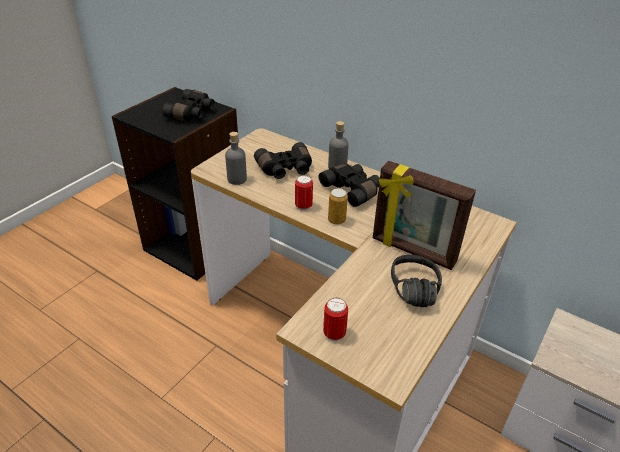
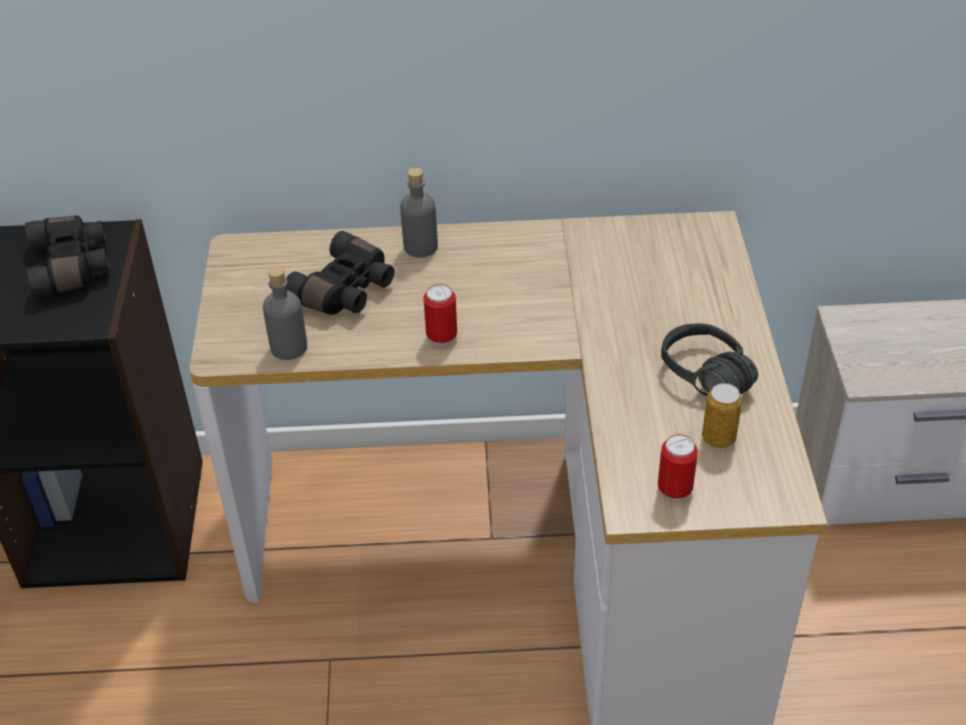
camera: 35 degrees left, 5 degrees up
black binoculars [319,164,380,207] -> none
can [328,188,348,225] -> can moved to [702,383,742,448]
picture frame [373,161,476,270] -> none

